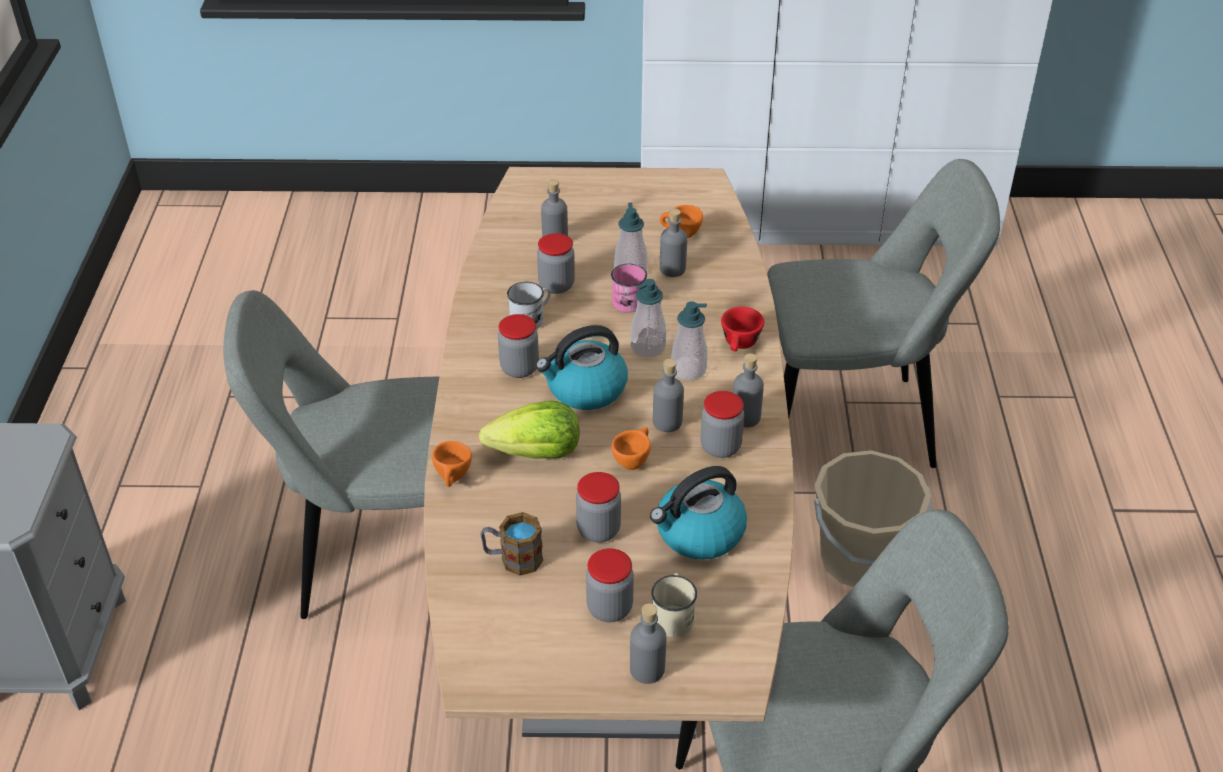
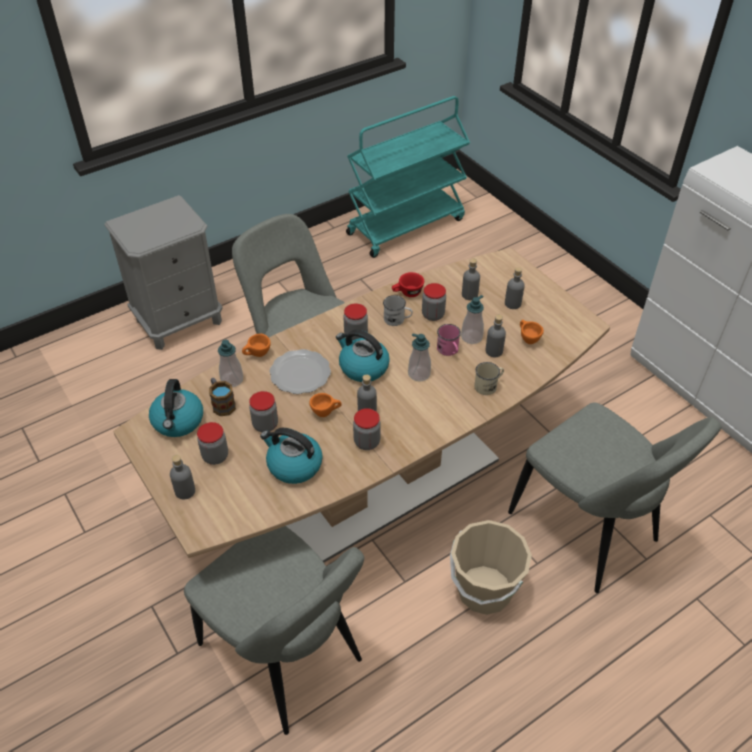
camera: 55 degrees right, 5 degrees up
lettuce [479,401,580,458] -> plate [269,349,331,394]
beige mug [651,573,697,637] -> beige mug moved to [474,362,504,395]
soap dispenser [671,301,707,381] -> soap dispenser moved to [218,340,243,387]
red cup [721,307,764,351] -> red cup moved to [392,272,424,297]
grey bottle [733,353,764,427] -> grey bottle moved to [505,267,525,309]
none -> kettle [149,379,203,437]
none -> turquoise cart [346,96,470,258]

